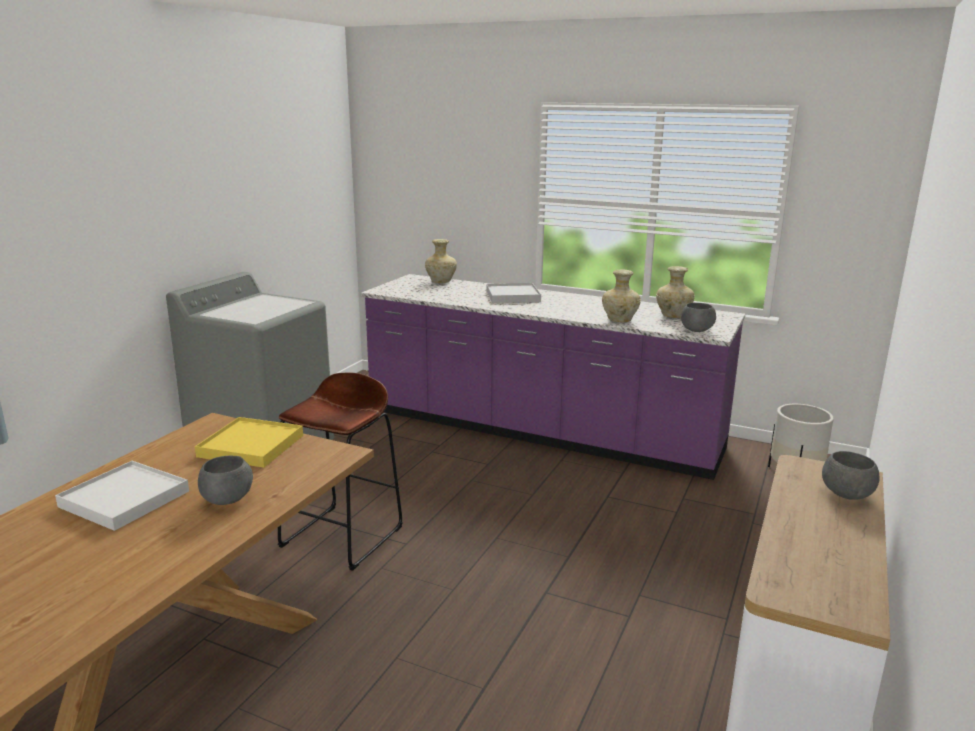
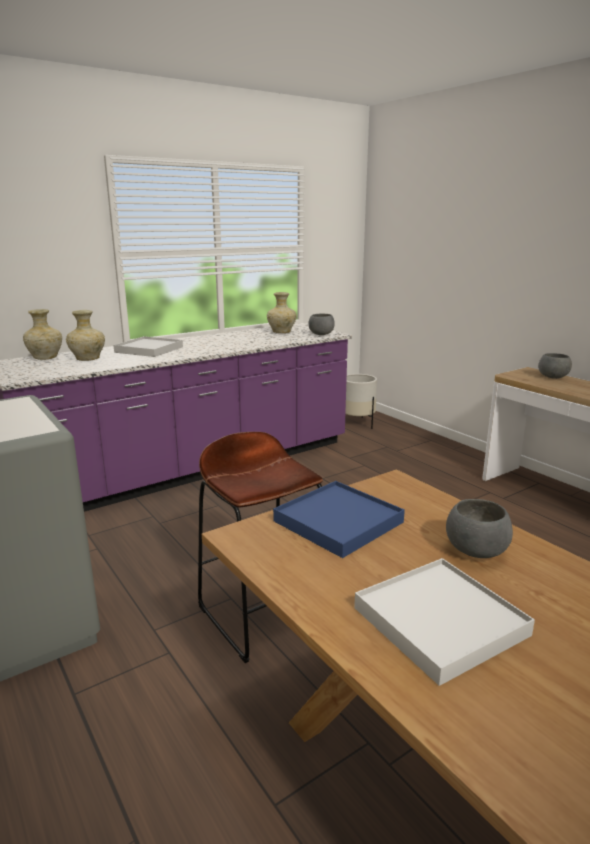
camera: 60 degrees left, 0 degrees up
yellow tray [195,417,303,468] -> blue tray [273,481,405,558]
beige vase [602,270,641,323] -> beige vase moved to [66,310,105,361]

